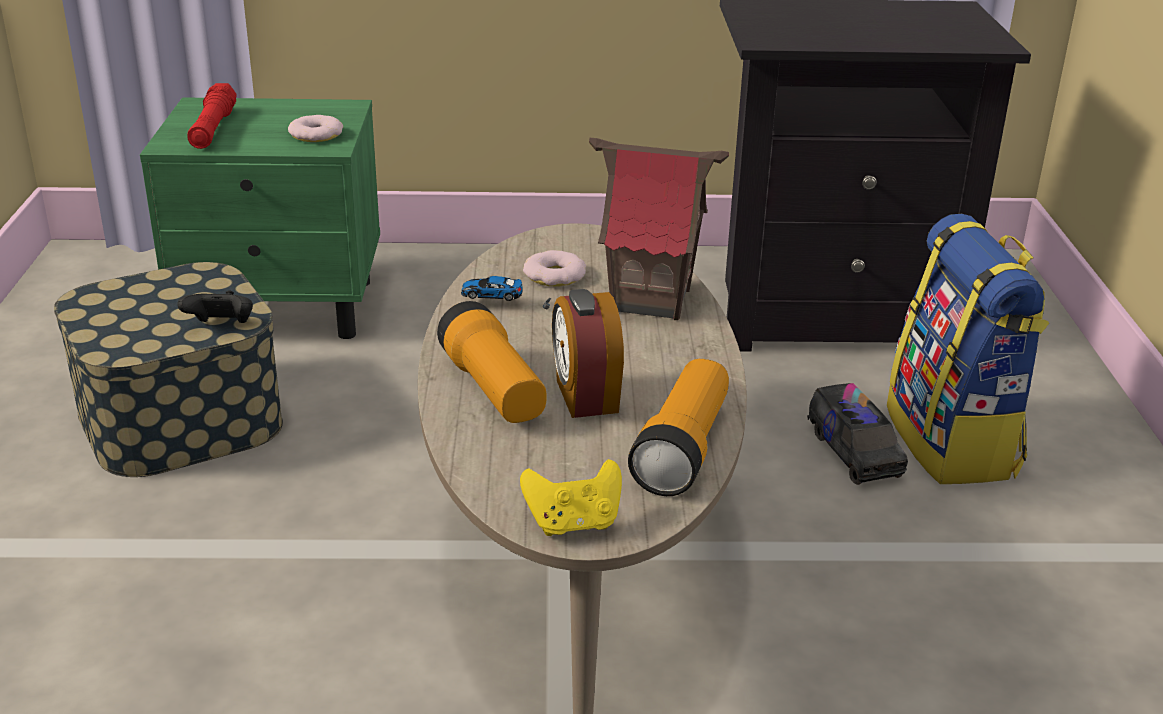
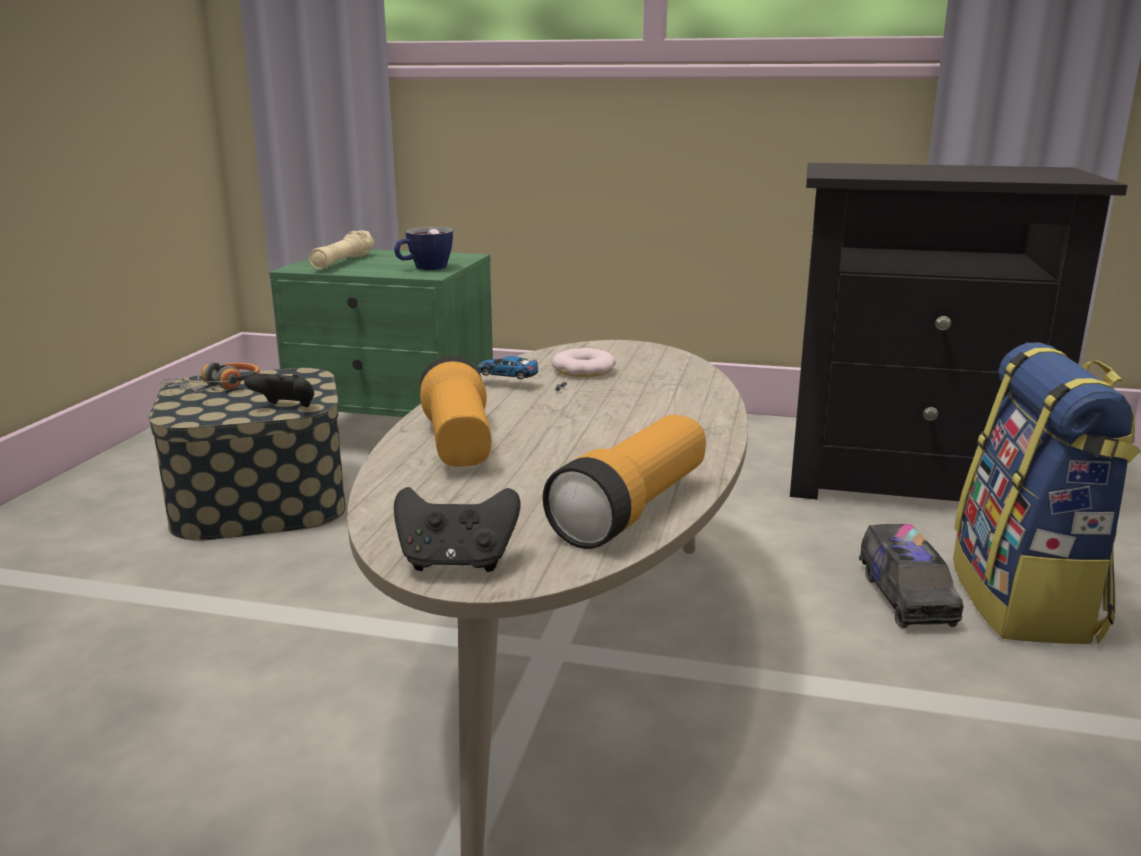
camera: 15 degrees right, 10 degrees down
red flashlight [187,83,237,149] -> beige flashlight [309,230,374,269]
donut [288,115,343,142] -> cup [394,227,453,270]
yellow game controller [520,459,622,536] -> black game controller [394,487,520,572]
alarm clock [552,289,624,418] -> none
toy house [589,138,729,320] -> none
none -> headphones [159,362,260,392]

